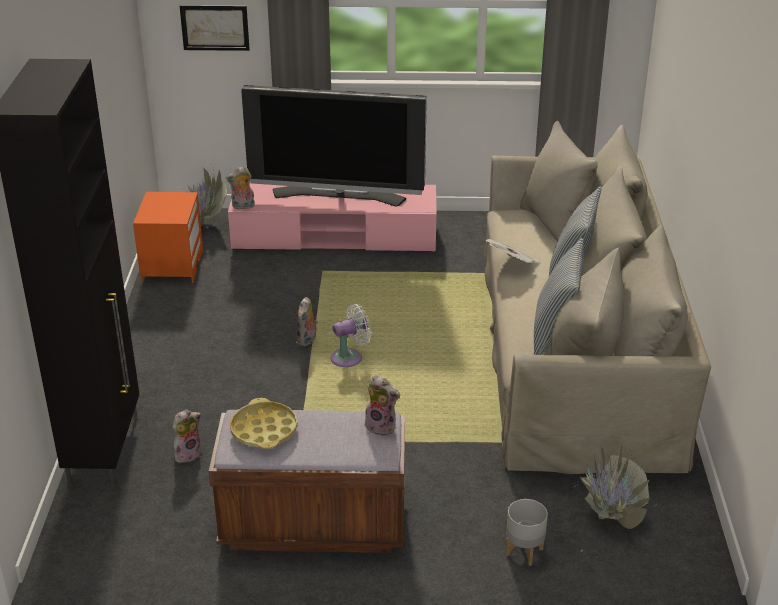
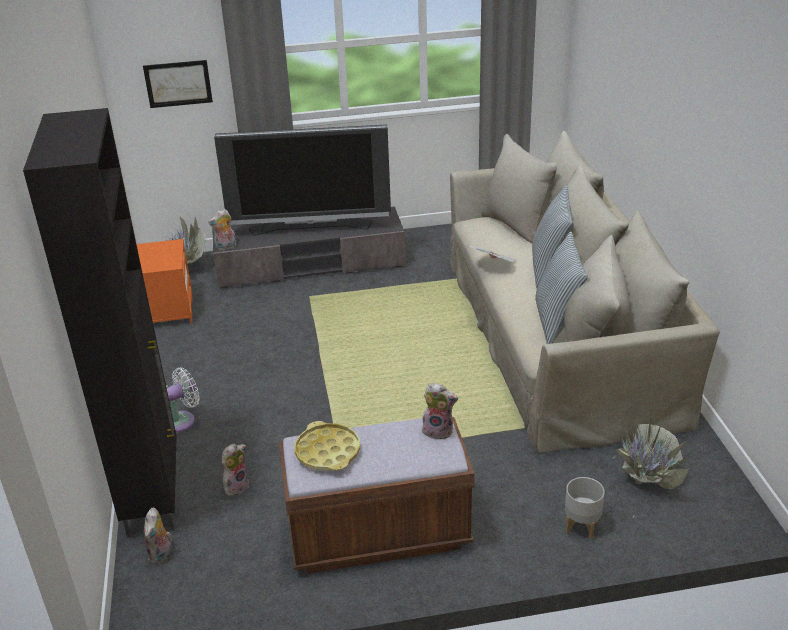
camera: 10 degrees left, 0 degrees up
pink tv stand [228,183,437,252] -> grey tv stand [212,206,405,288]
plush toy [296,297,318,346] -> plush toy moved to [143,508,171,564]
white fan [331,304,371,367] -> white fan moved to [166,368,200,432]

